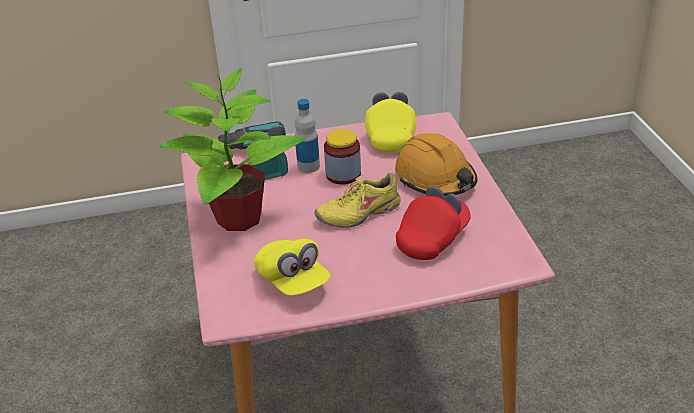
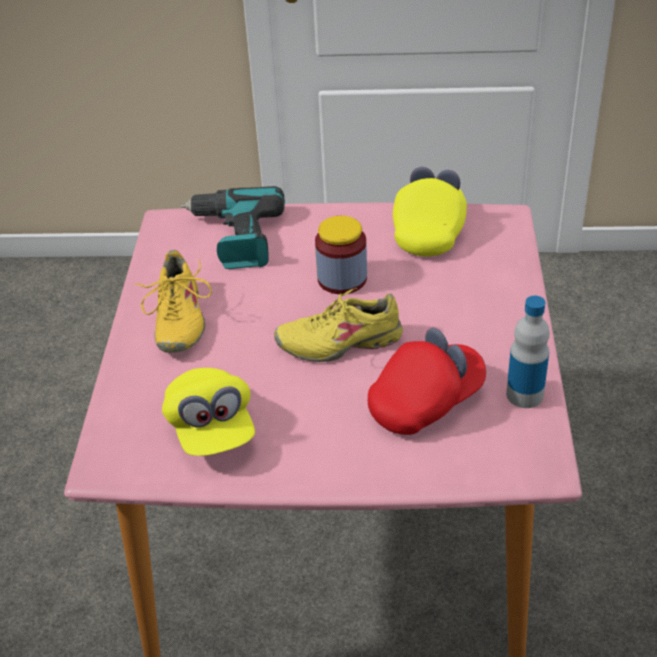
camera: 15 degrees right, 5 degrees up
potted plant [159,68,305,231] -> yellow shoe [134,250,212,353]
bottle [295,99,320,173] -> bottle moved to [506,296,550,408]
orange hard hat [395,133,477,196] -> none

